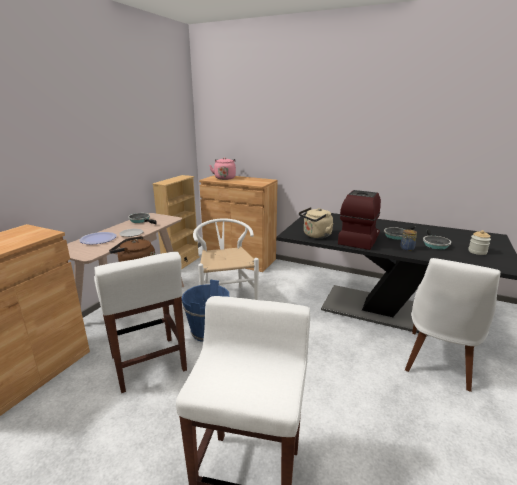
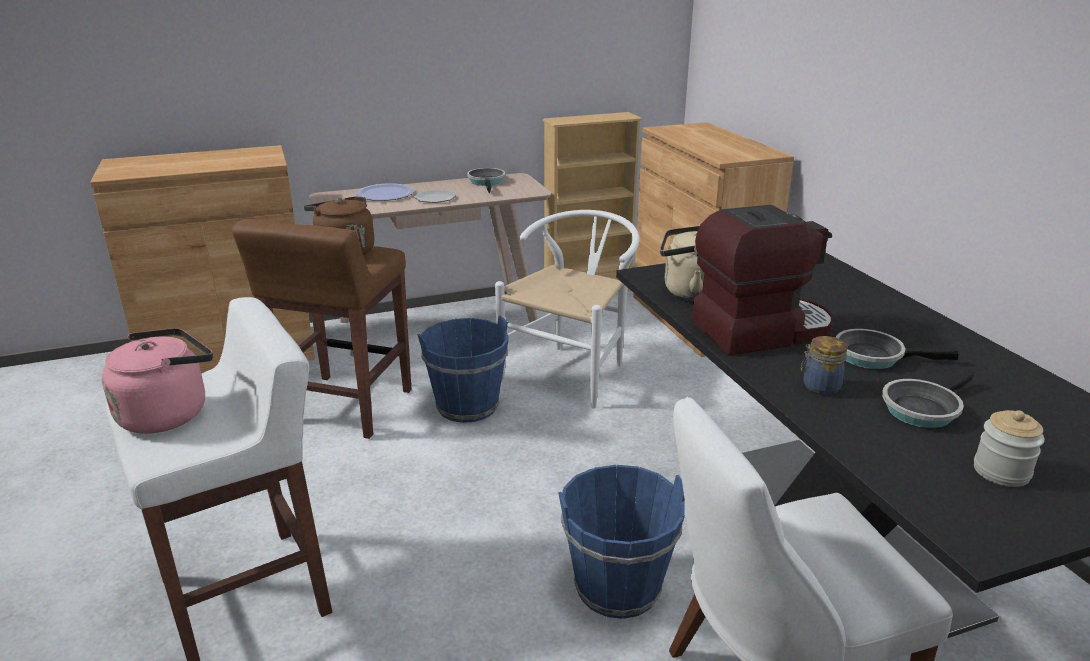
camera: 45 degrees right, 5 degrees up
white stool [94,251,187,393] -> brown stool [232,219,412,439]
pink kettle [209,157,236,180] -> pink kettle moved to [102,328,213,434]
none -> blue bucket [558,465,685,619]

